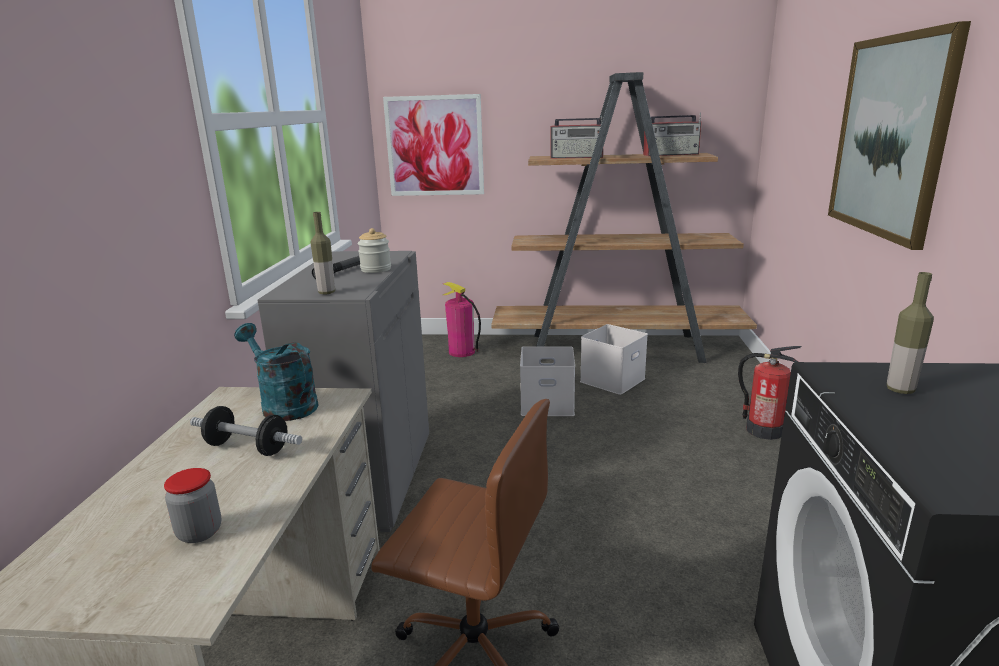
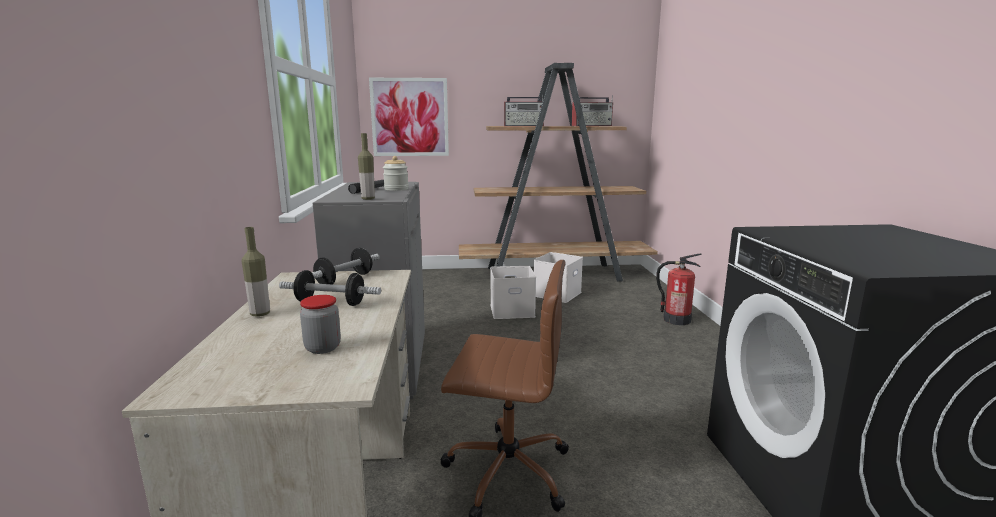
camera: 10 degrees left, 5 degrees down
turquoise watering can [234,323,319,421] -> dumbbell [312,248,380,285]
fire extinguisher [443,282,481,357] -> none
picture [828,21,971,250] -> none
bottle [887,272,934,394] -> bottle moved to [242,227,270,317]

